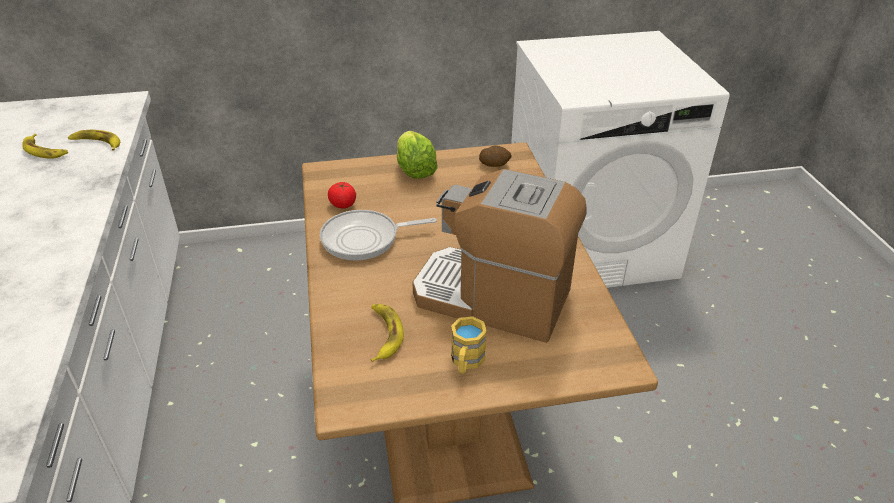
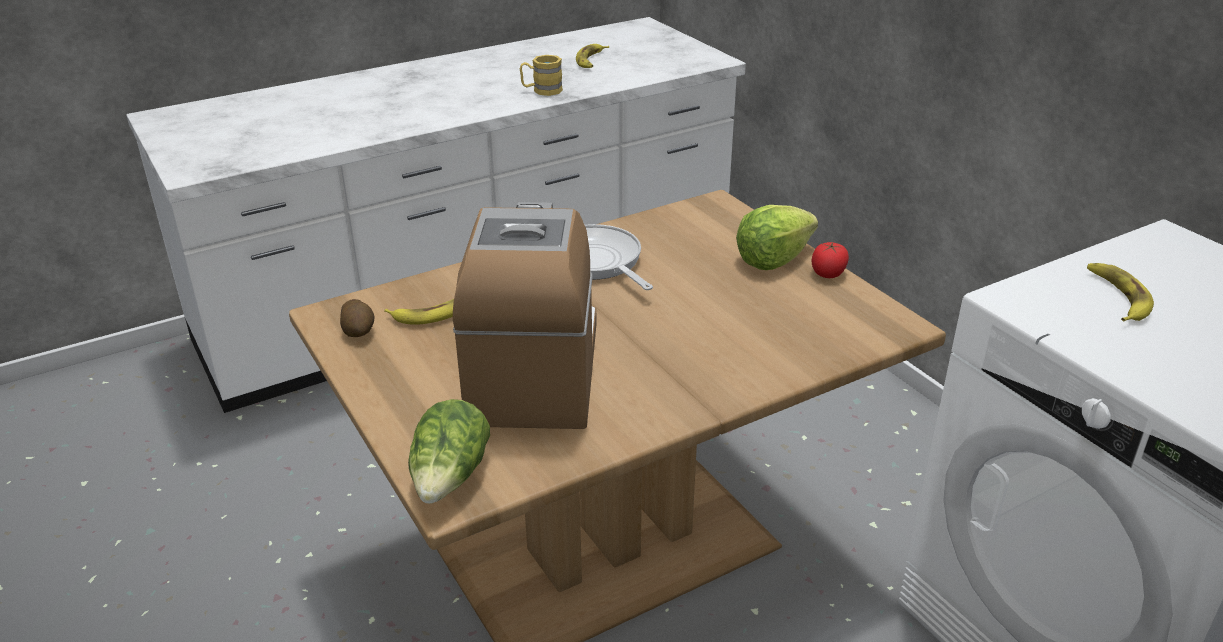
camera: 70 degrees right, 5 degrees down
banana [68,130,120,151] -> banana moved to [1087,263,1154,321]
tomato [328,182,356,209] -> tomato moved to [811,242,849,278]
yellow mug [451,316,487,374] -> yellow mug moved to [520,55,563,96]
potato [479,146,512,167] -> potato moved to [340,299,375,337]
none -> lettuce [408,399,490,504]

